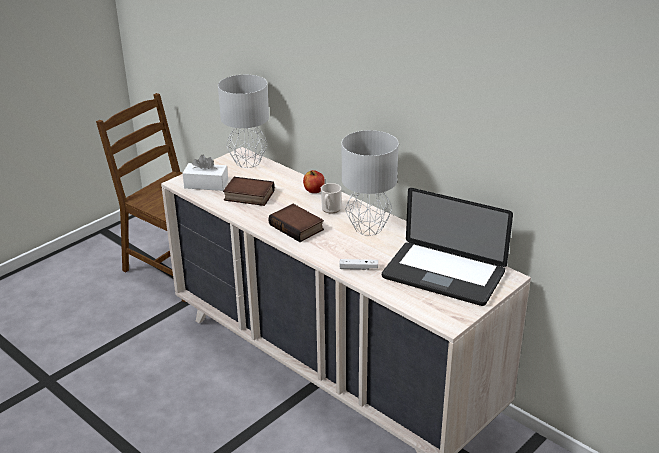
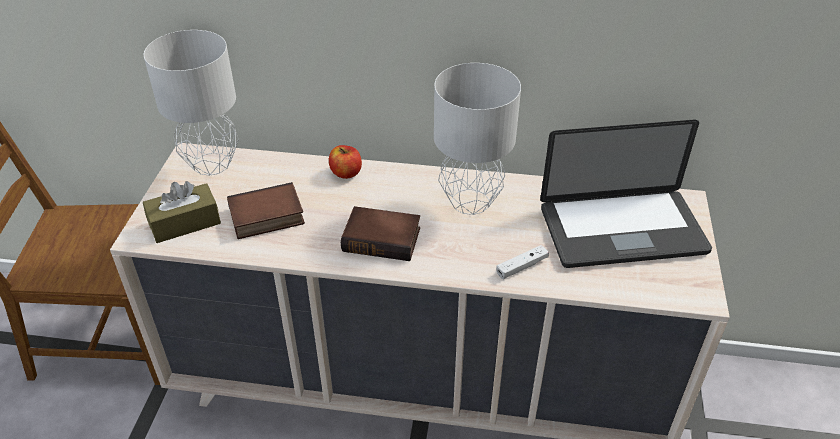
camera: 35 degrees left, 10 degrees up
white tissue box [182,155,228,191] -> brown tissue box [143,181,221,243]
mug [321,183,341,213] -> none

